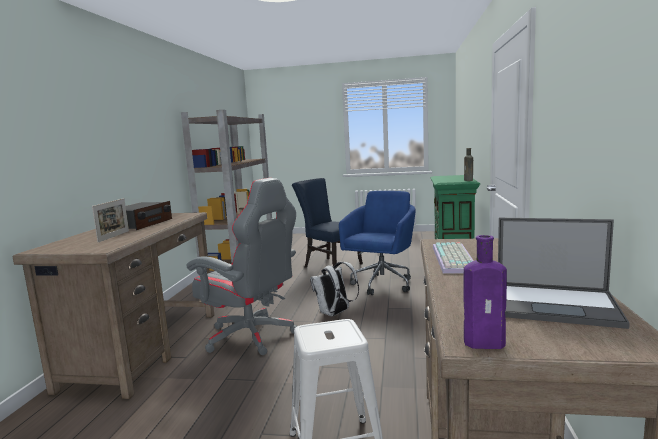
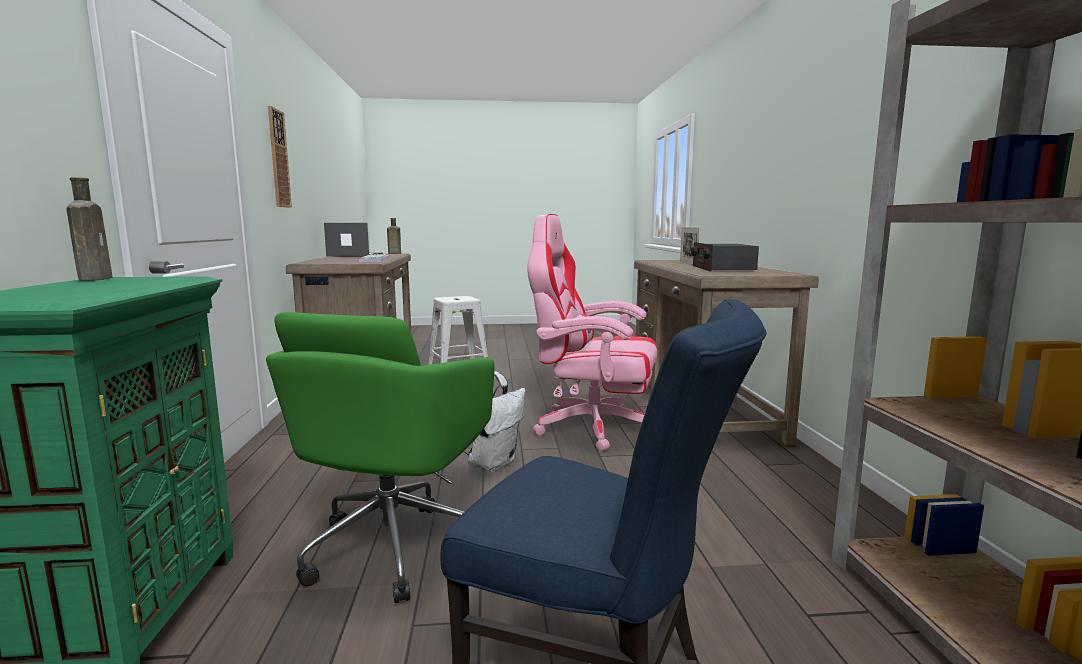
camera: 165 degrees right, 0 degrees up
grey office chair [186,178,297,355] -> pink office chair [527,214,658,451]
blue office chair [339,191,415,295] -> green office chair [266,312,495,603]
purple bottle [464,235,507,349] -> brown bottle [387,218,401,254]
none -> wall clock [268,106,292,208]

